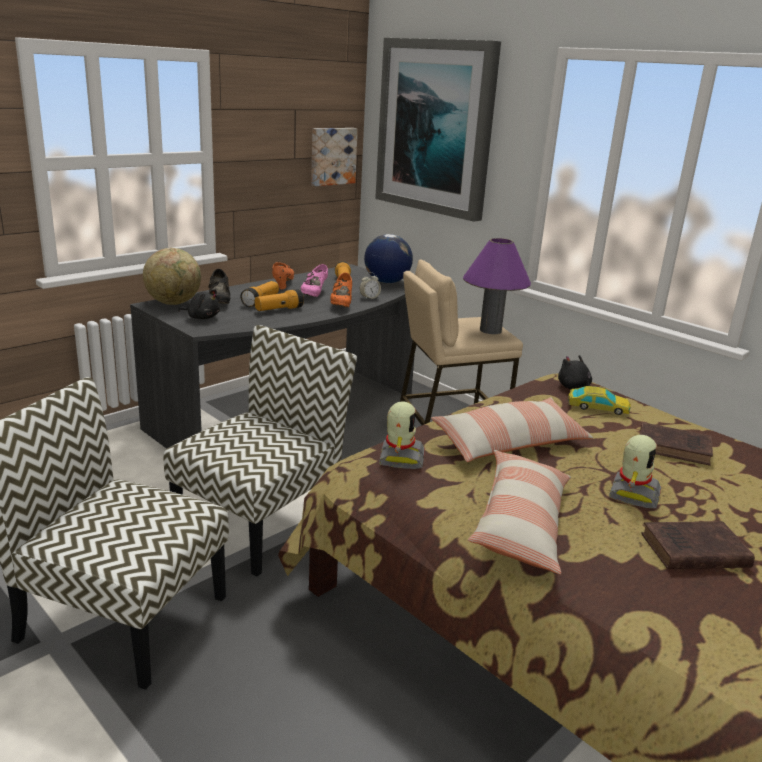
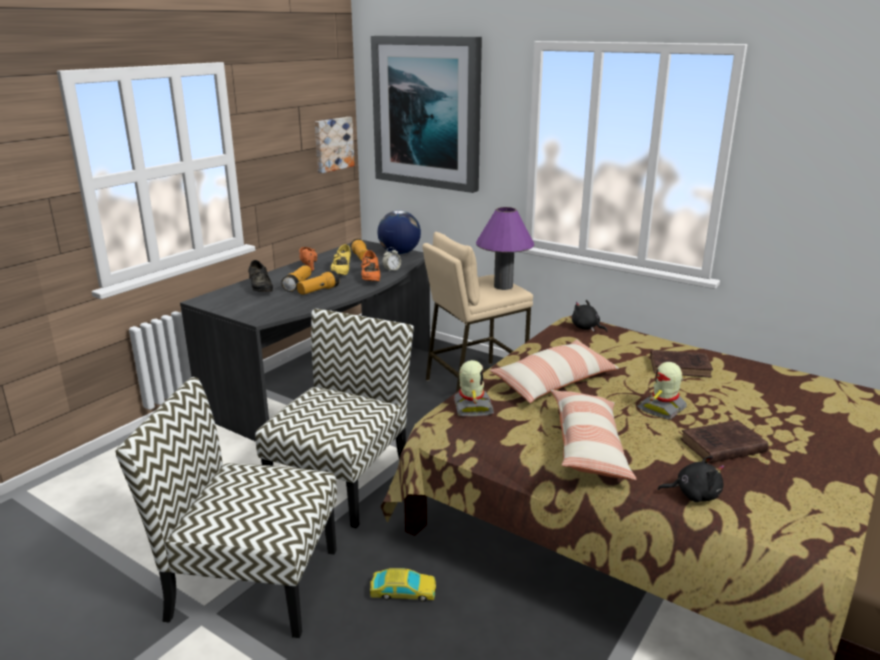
camera: 10 degrees left, 0 degrees up
globe [143,248,201,305] -> none
black plush toy [178,289,220,319] -> black plush toy moved to [658,456,724,502]
pink shoe [301,264,328,297] -> yellow shoe [331,244,351,275]
toy car [568,386,631,415] -> toy car moved to [370,568,436,602]
toy robot [609,435,661,509] -> toy robot turned 150 degrees counterclockwise [637,362,687,420]

